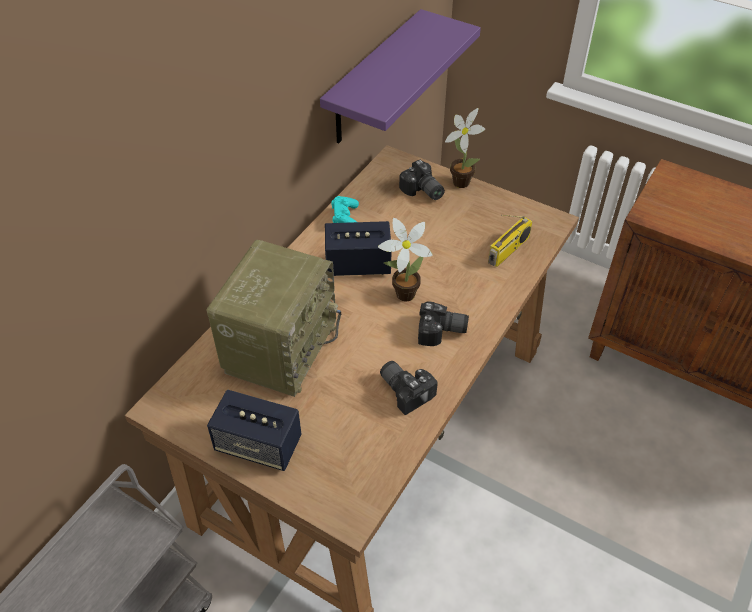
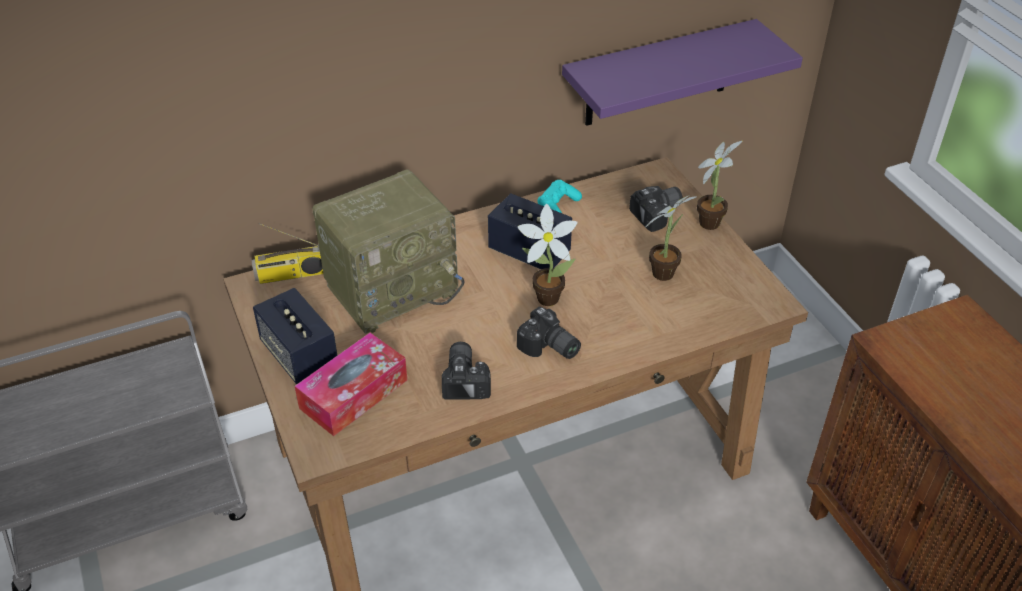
camera: 35 degrees right, 5 degrees down
camera [399,160,445,200] -> camera turned 120 degrees counterclockwise [629,186,683,232]
radio [488,215,533,267] -> radio moved to [251,223,323,284]
none -> tissue box [295,333,407,436]
none -> potted plant [645,195,696,281]

